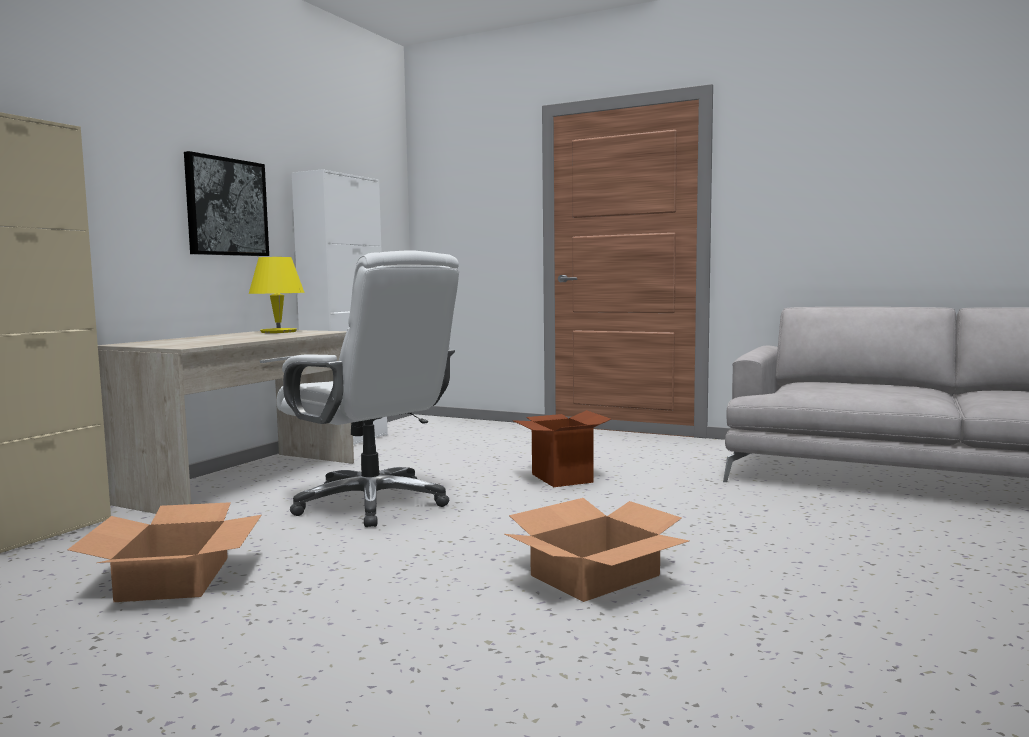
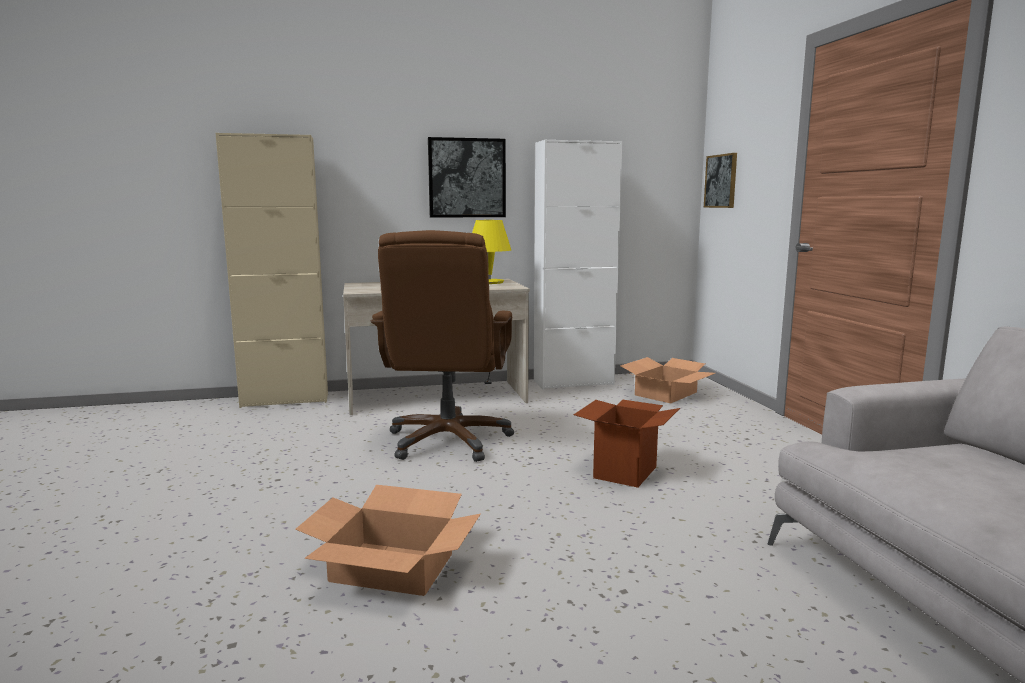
camera: 50 degrees right, 5 degrees up
cardboard box [67,502,262,602] -> cardboard box moved to [621,357,715,403]
white office chair [277,250,459,527] -> brown office chair [371,230,514,462]
none -> picture [704,153,737,208]

